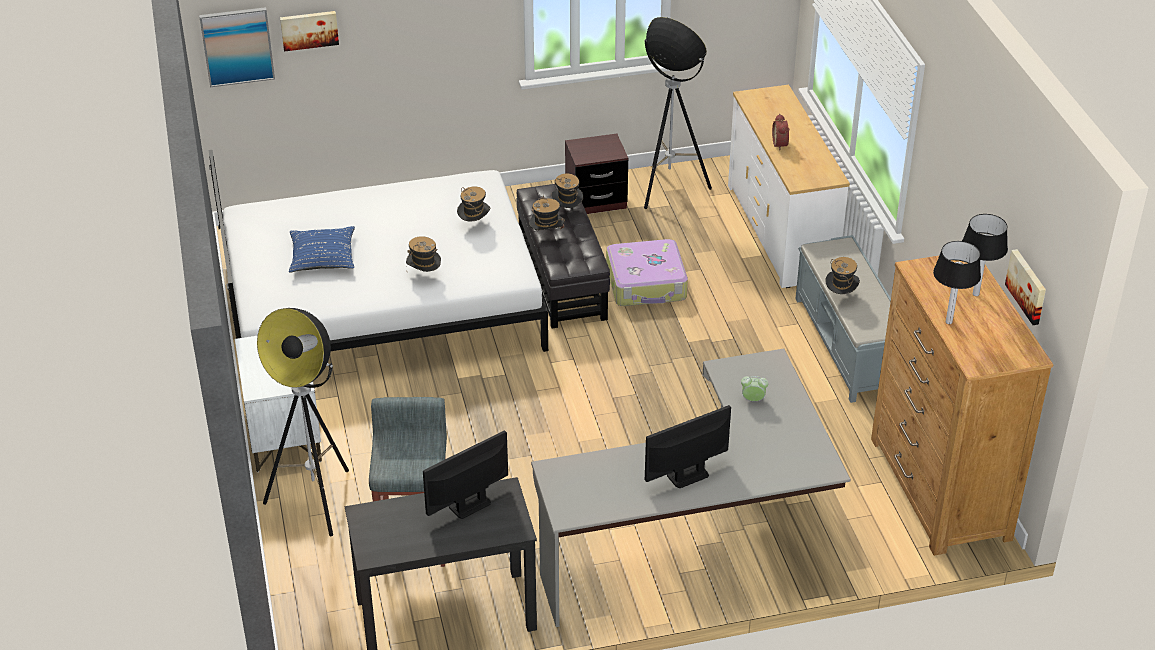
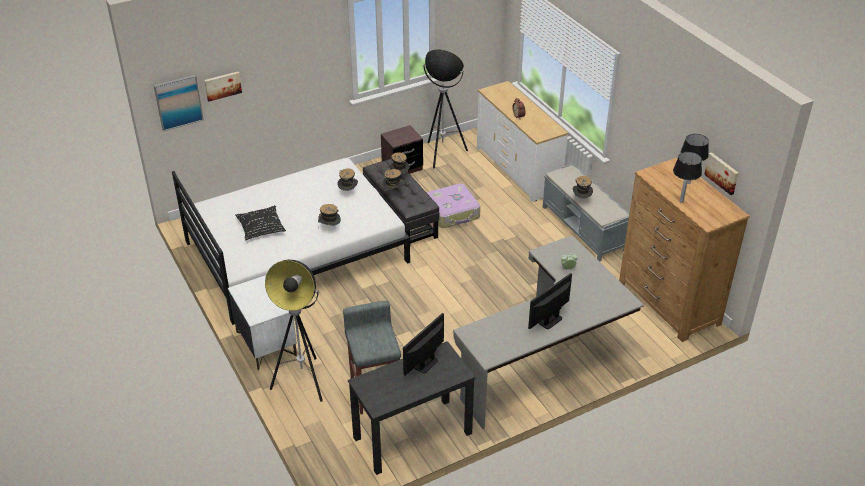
camera: 15 degrees left, 0 degrees up
blue pillow [289,226,355,273] -> black pillow [235,205,286,240]

